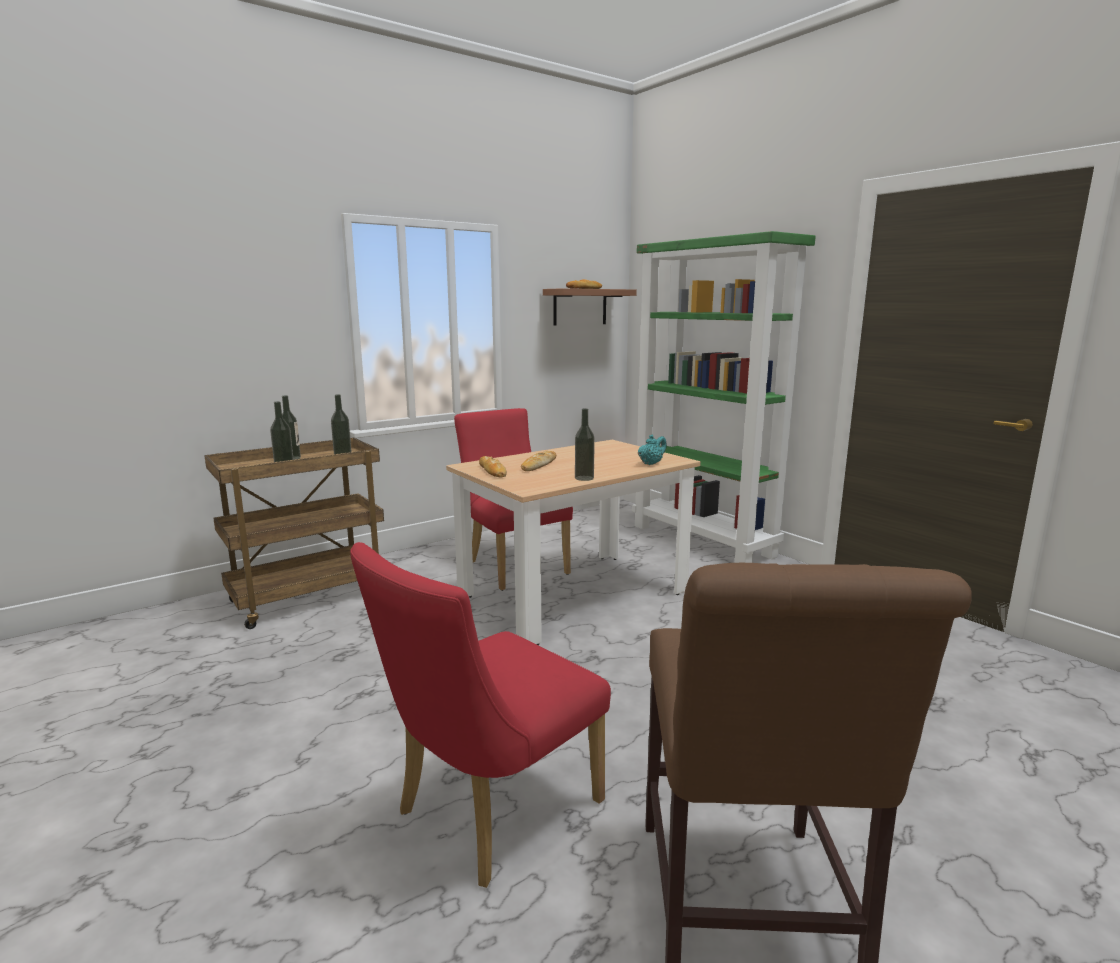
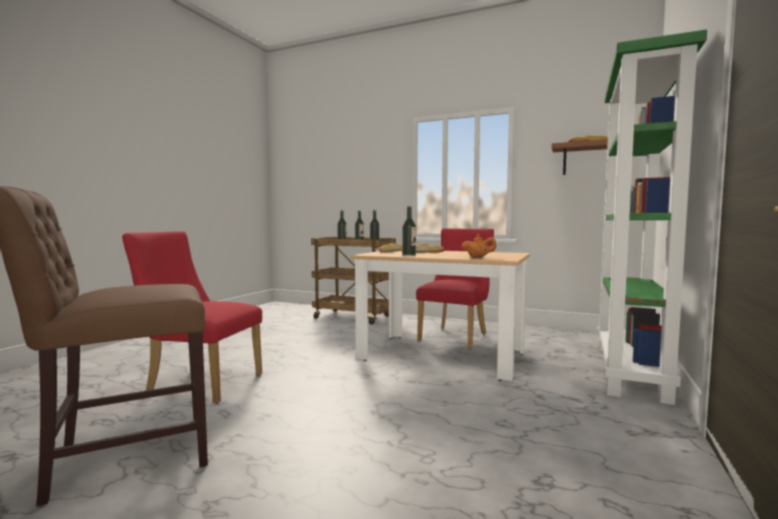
camera: 60 degrees right, 10 degrees down
turquoise teapot [638,435,667,465] -> orange teapot [461,234,496,258]

